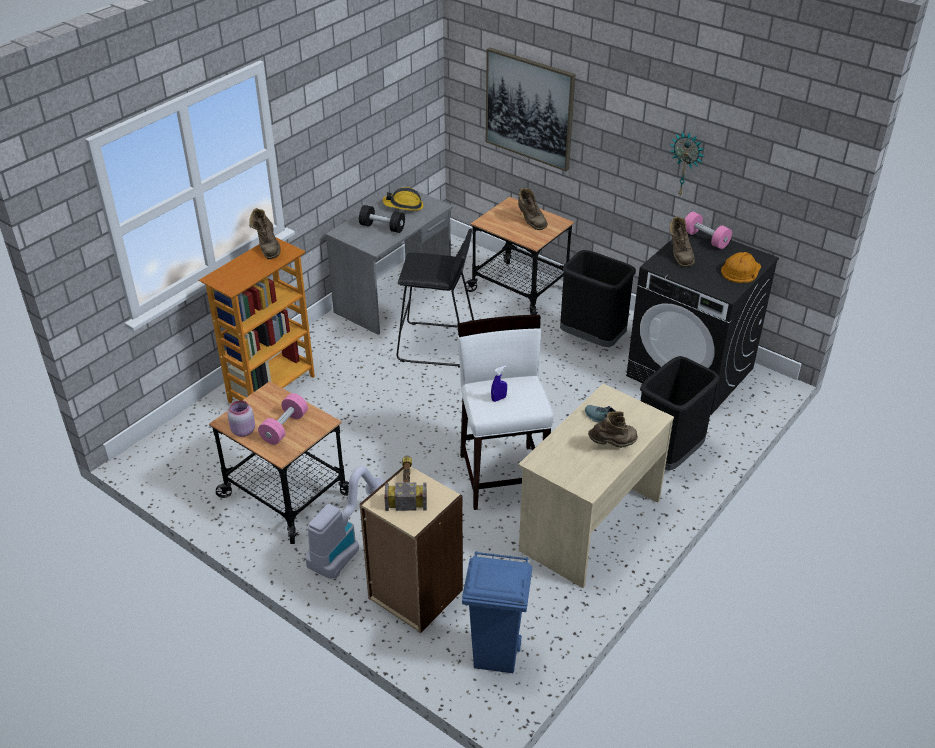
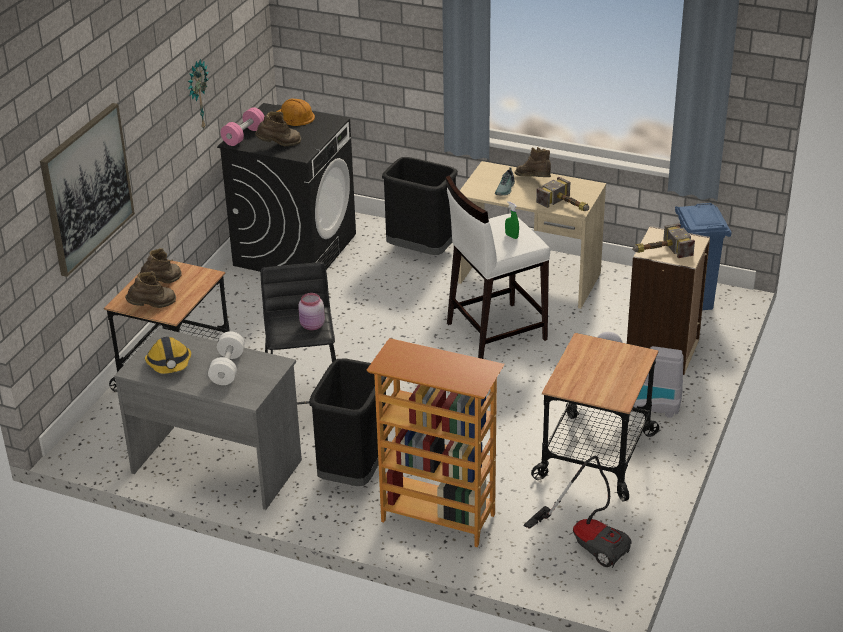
camera: 105 degrees left, 5 degrees down
pink jar [228,400,255,437] -> pink jar moved to [298,293,325,330]
brown boot [249,208,281,259] -> brown boot moved to [125,271,176,308]
pink dumbbell [258,393,308,445] -> none
black dumbbell [359,205,405,233] -> white dumbbell [208,331,245,385]
blue spray bottle [491,366,507,402] -> green spray bottle [505,201,519,239]
black trash can [560,250,636,347] -> black trash can moved to [309,358,388,486]
none -> vacuum cleaner [524,456,632,568]
none -> hammer [536,177,589,211]

